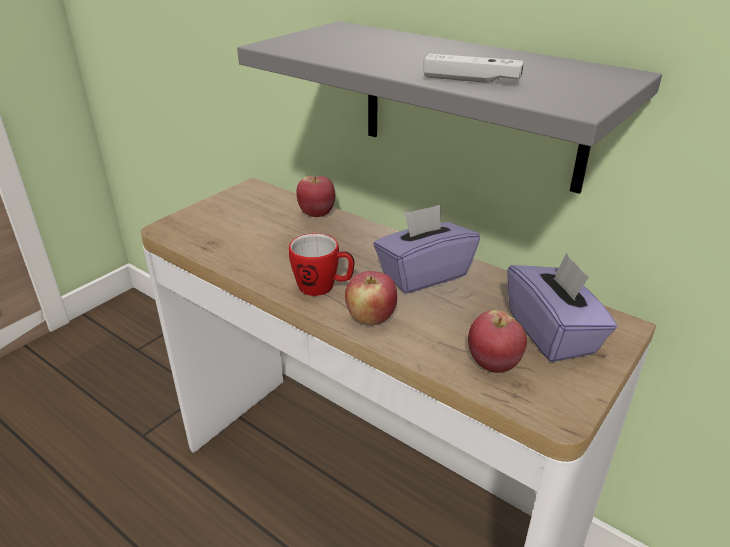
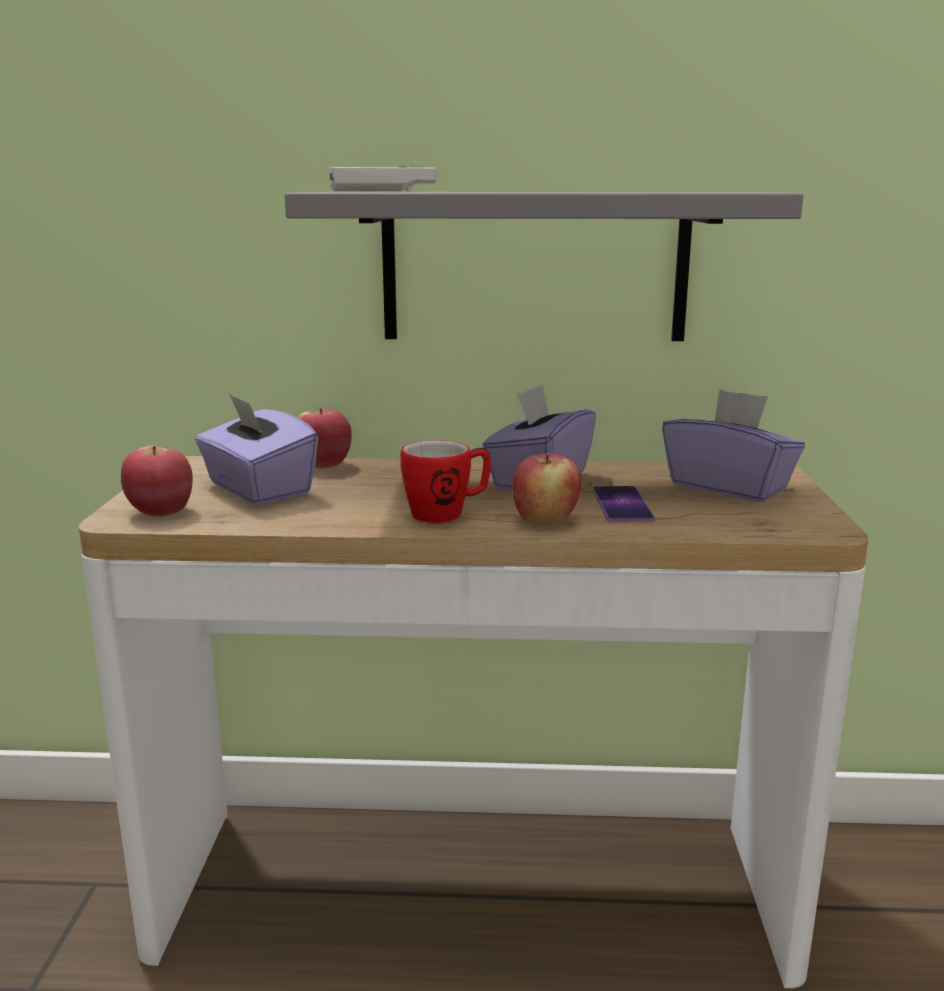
camera: 35 degrees left, 15 degrees down
white game controller [424,54,524,83] -> white game controller moved to [329,166,437,191]
apple [468,310,527,373] -> apple moved to [121,446,193,516]
none -> purple tissue box [195,394,318,505]
none -> phone [593,486,655,522]

